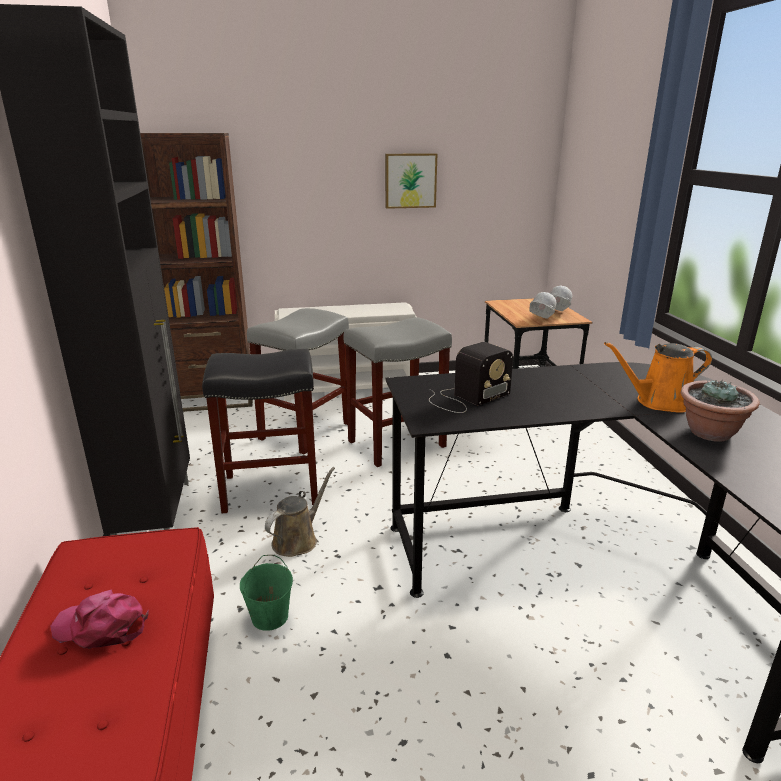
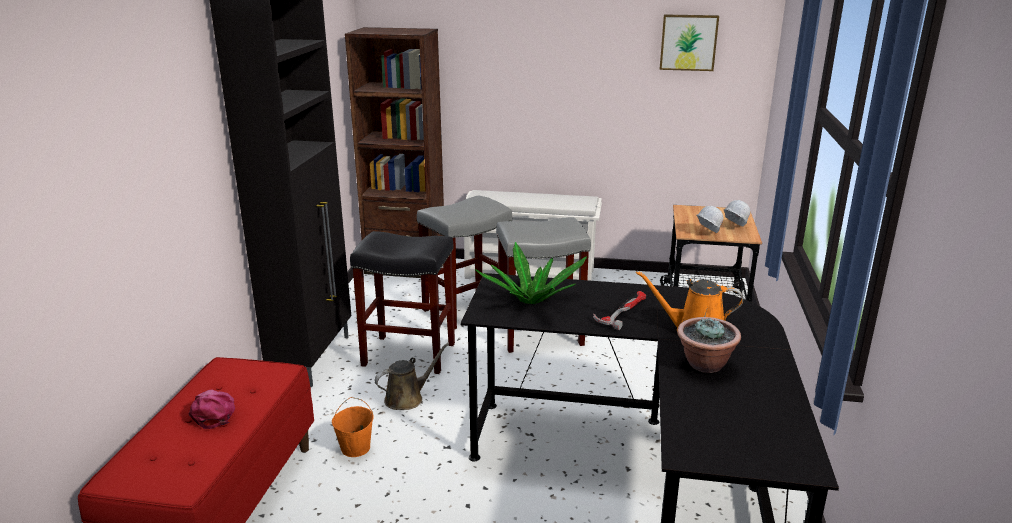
camera: 20 degrees right, 0 degrees up
pink cap [50,590,149,648] -> pink cap turned 45 degrees clockwise [188,390,235,429]
green bucket [240,555,293,631] -> orange bucket [332,397,374,457]
picture [385,153,437,209] -> picture moved to [660,14,719,71]
radio [429,342,513,413] -> potted plant [476,242,587,304]
none -> hammer [593,291,646,330]

